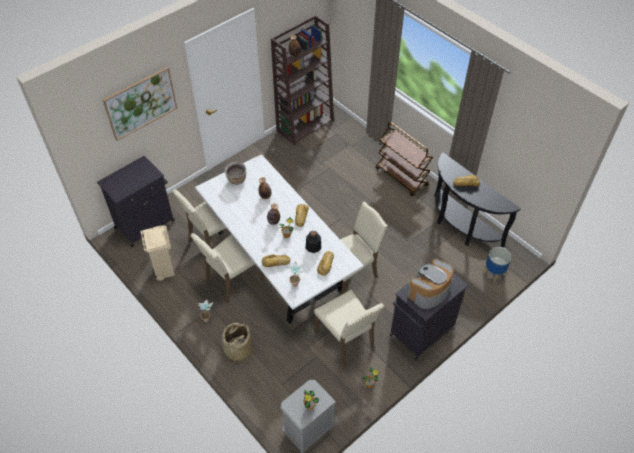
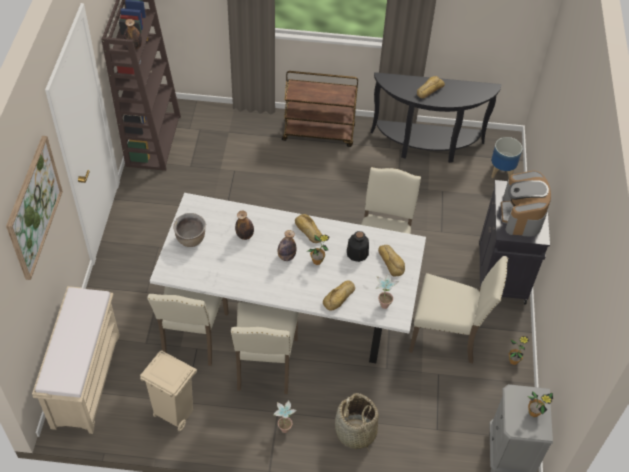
camera: 45 degrees left, 0 degrees up
black cabinet [97,156,175,247] -> beige bench [32,286,120,434]

